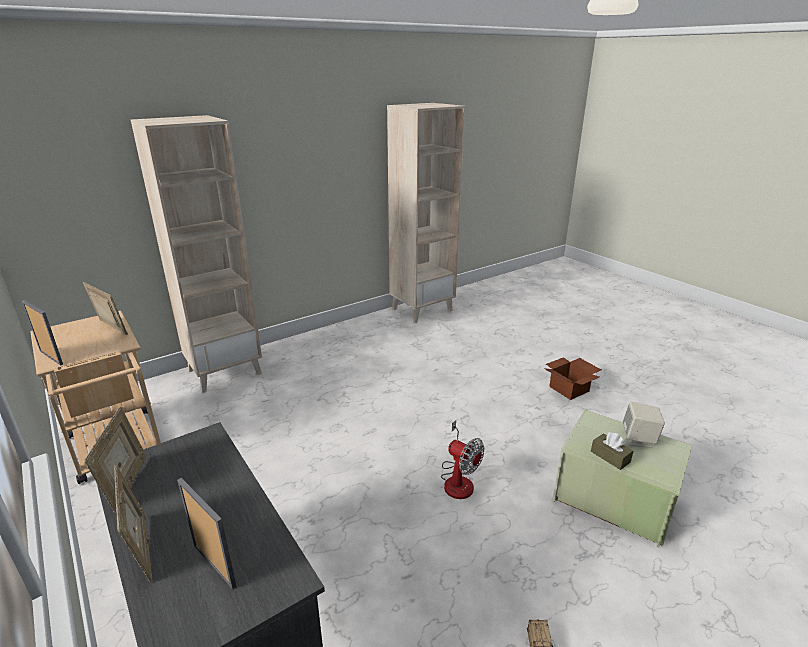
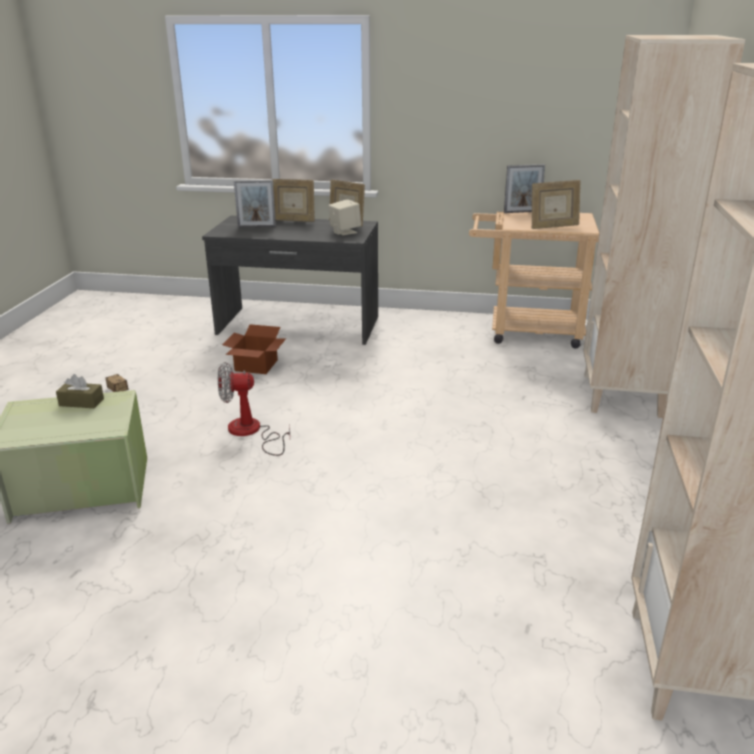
camera: 135 degrees right, 0 degrees up
cardboard box [544,357,601,400] -> cardboard box moved to [222,324,286,374]
beige speaker [623,402,665,448] -> beige speaker moved to [328,199,361,235]

